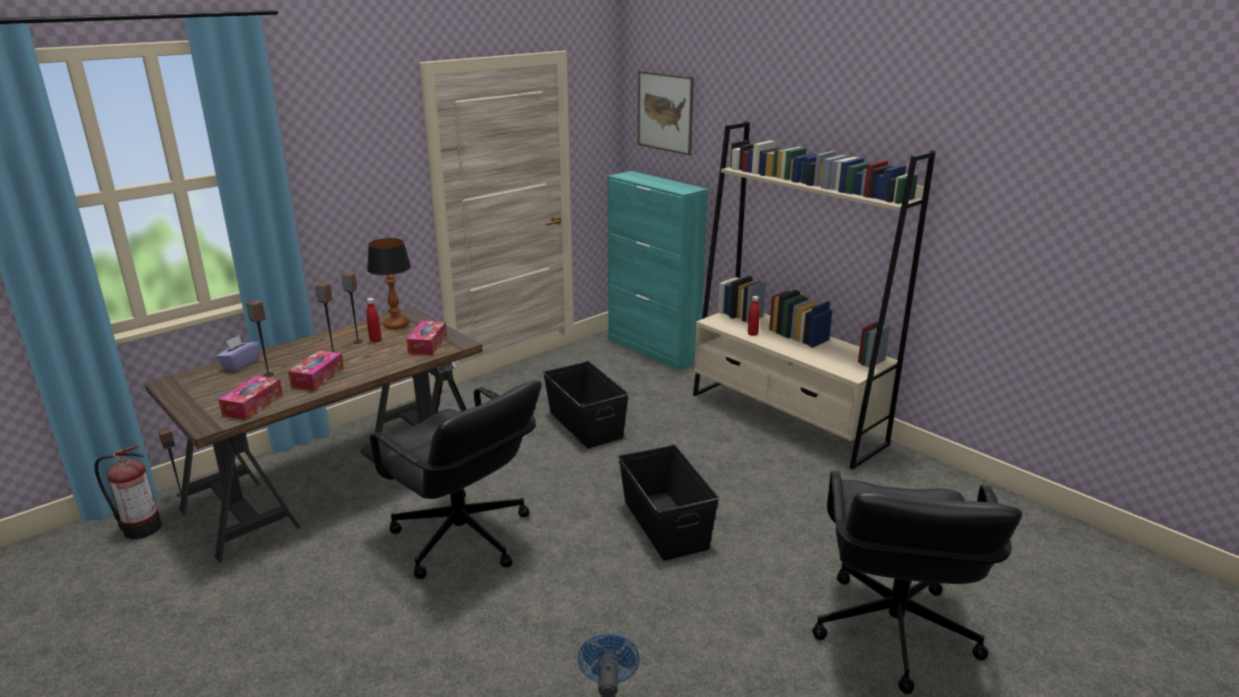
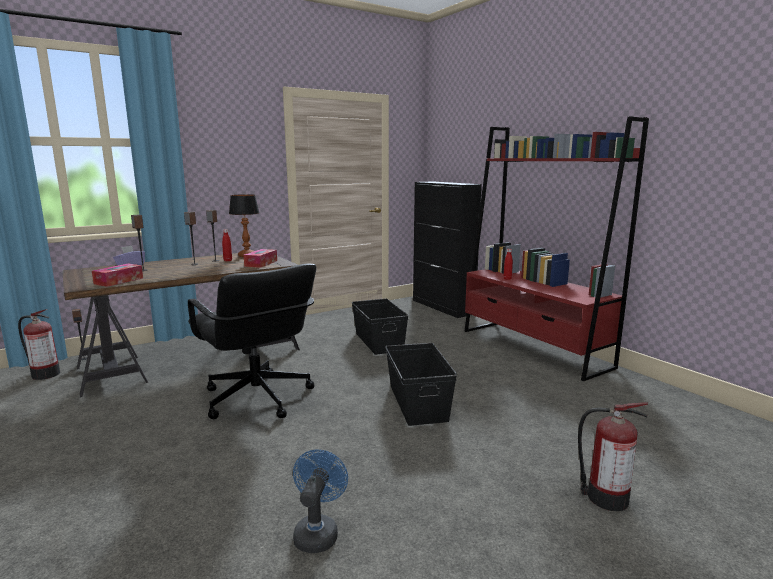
camera: 10 degrees right, 10 degrees down
tissue box [288,350,344,391] -> none
turquoise cabinet [607,171,708,370] -> black cabinet [413,181,482,318]
picture [638,71,694,155] -> none
beige bookcase [693,121,936,470] -> red bookcase [465,116,649,381]
black office chair [812,471,1022,694] -> fire extinguisher [578,402,648,511]

